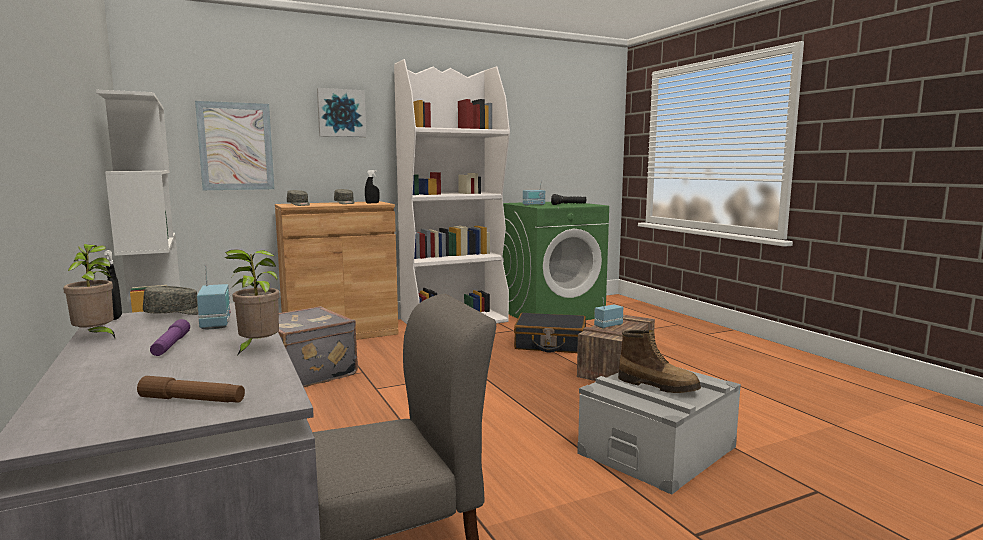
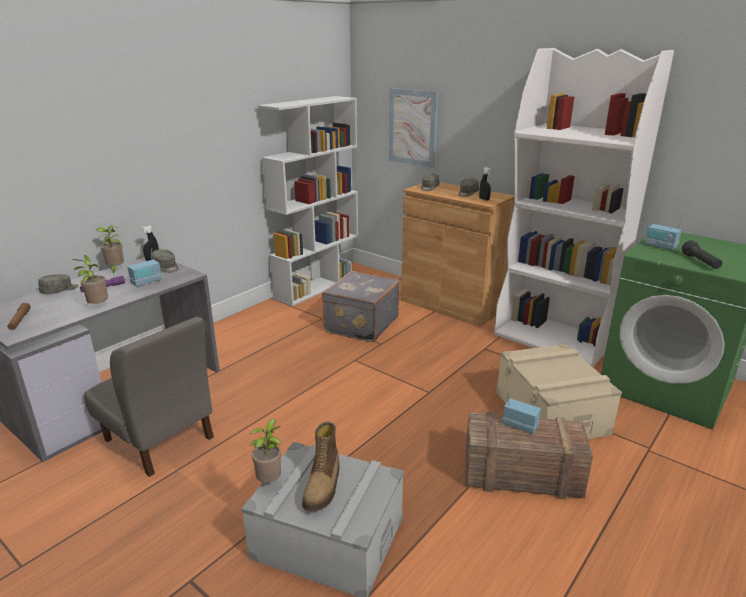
camera: 65 degrees right, 15 degrees up
picture [317,88,366,137] -> none
black suitcase [514,313,586,353] -> beige storage box [496,344,622,439]
none -> grey cap [38,274,79,294]
none -> potted plant [250,419,281,483]

